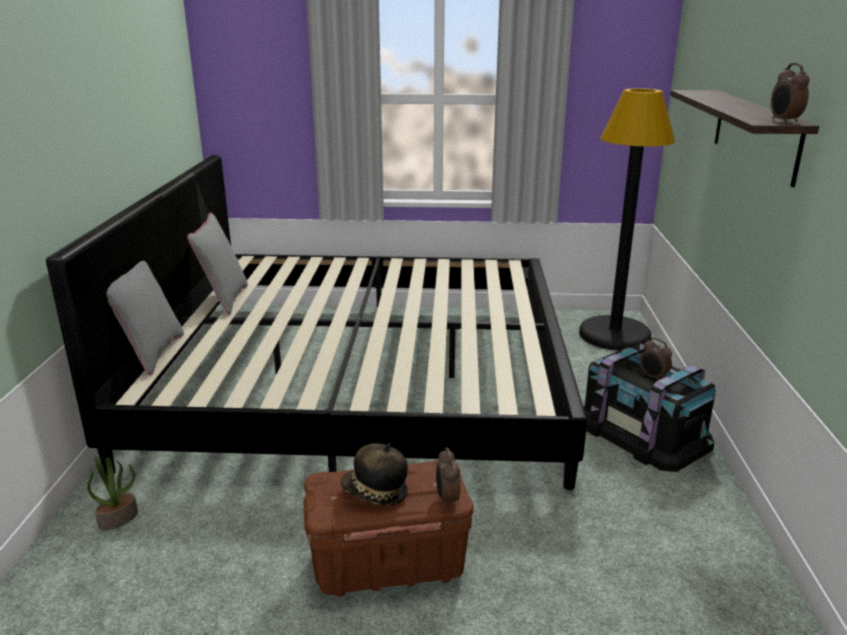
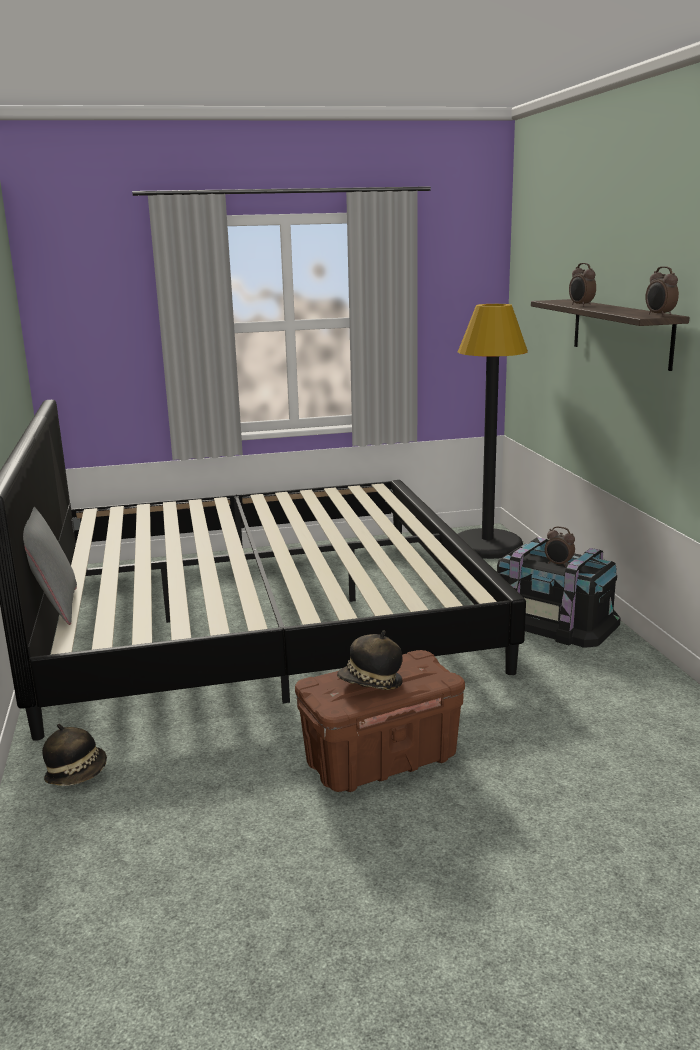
camera: 15 degrees left, 5 degrees down
potted plant [88,457,138,531] -> hat [42,724,107,786]
grey pillow [187,213,248,315] -> none
alarm clock [436,448,460,508] -> alarm clock moved to [569,263,596,306]

